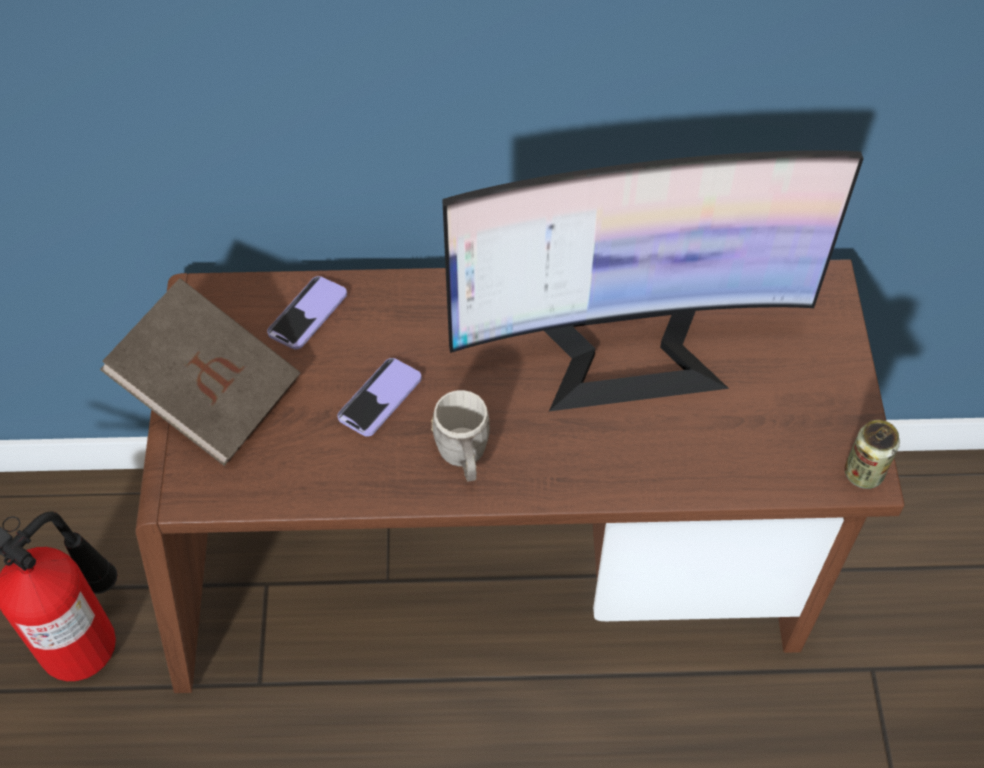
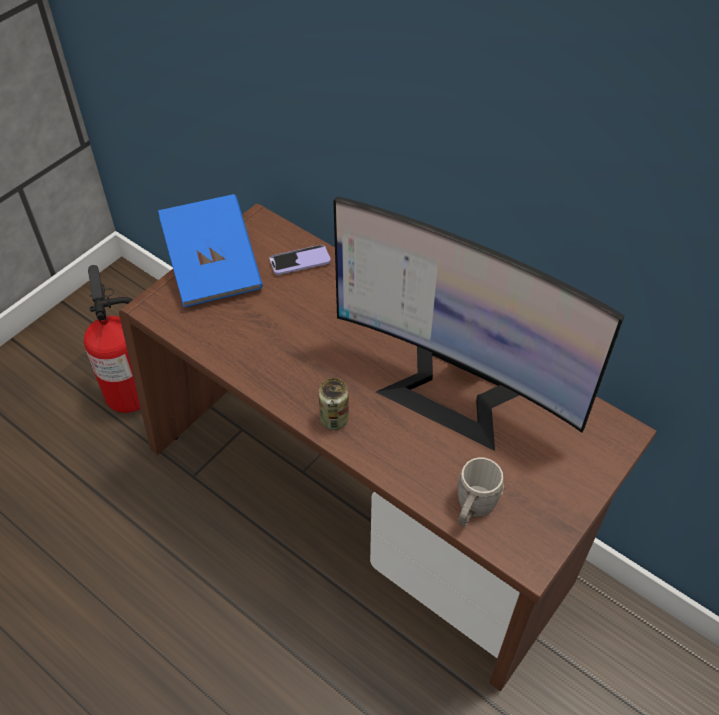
camera: 40 degrees right, 5 degrees down
brown book [100,278,301,466] -> blue book [158,194,263,307]
phone [337,358,422,437] -> none
grey mug [431,390,490,482] -> grey mug moved to [458,458,504,526]
can [845,420,900,489] -> can moved to [318,378,349,430]

